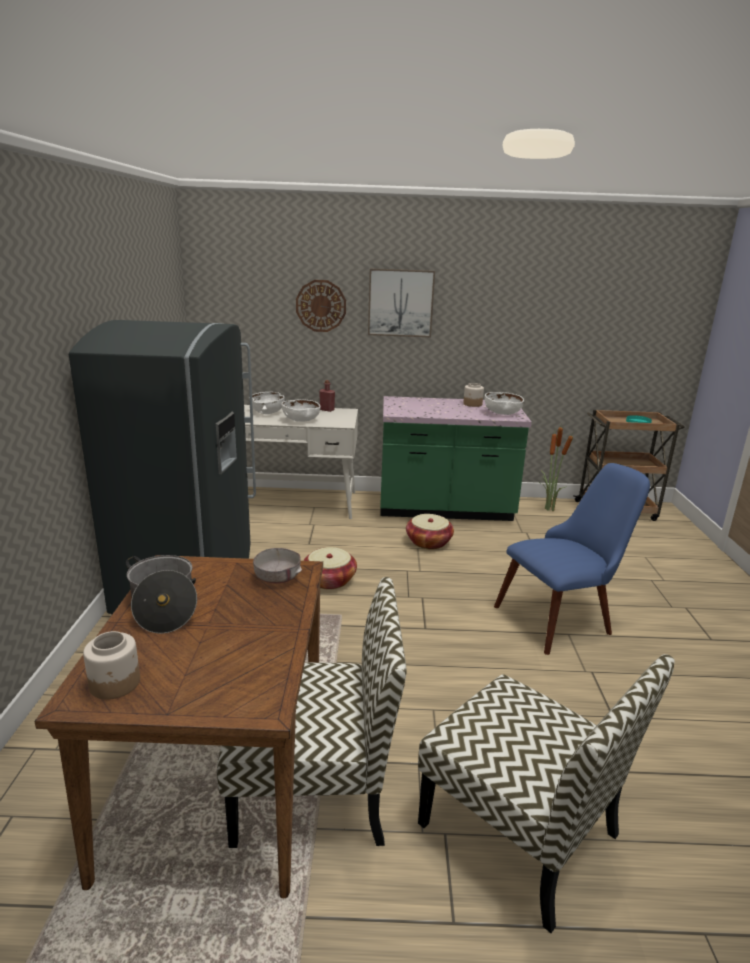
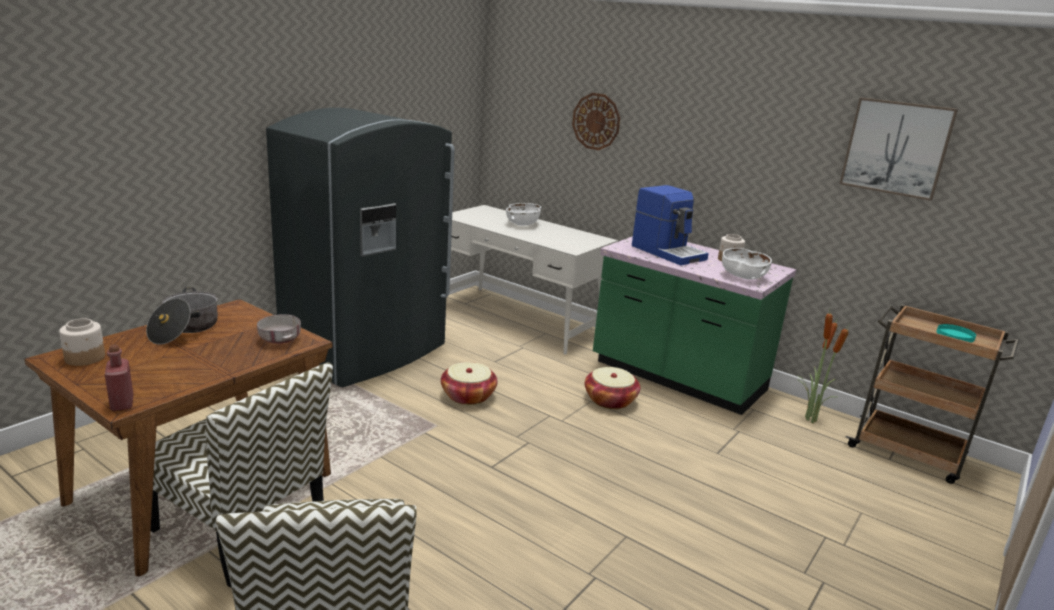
camera: 35 degrees right, 0 degrees up
white bowl [282,399,321,422] -> none
red bottle [319,380,335,412] -> red bottle moved to [105,344,133,411]
picture [368,269,435,337] -> picture moved to [840,97,958,201]
blue chair [494,463,650,655] -> none
none -> coffee machine [632,185,709,265]

